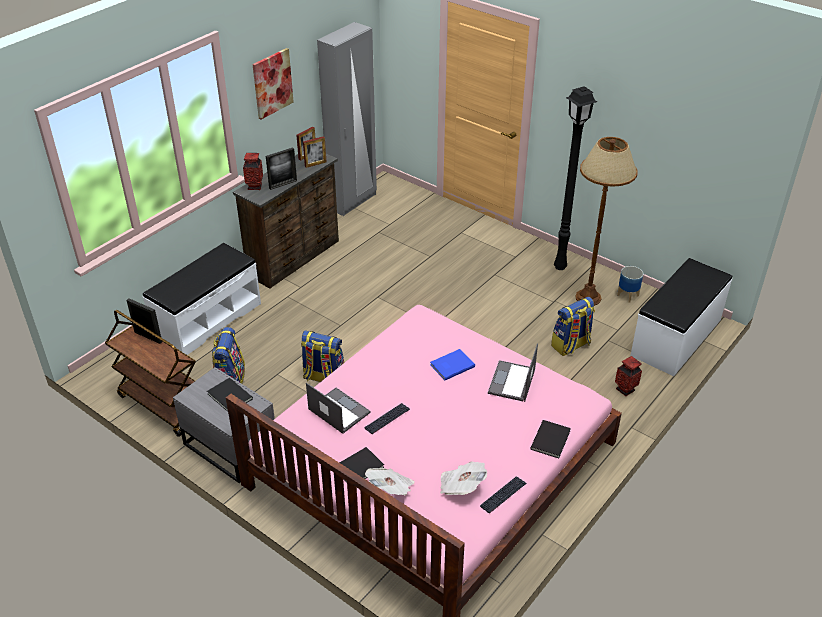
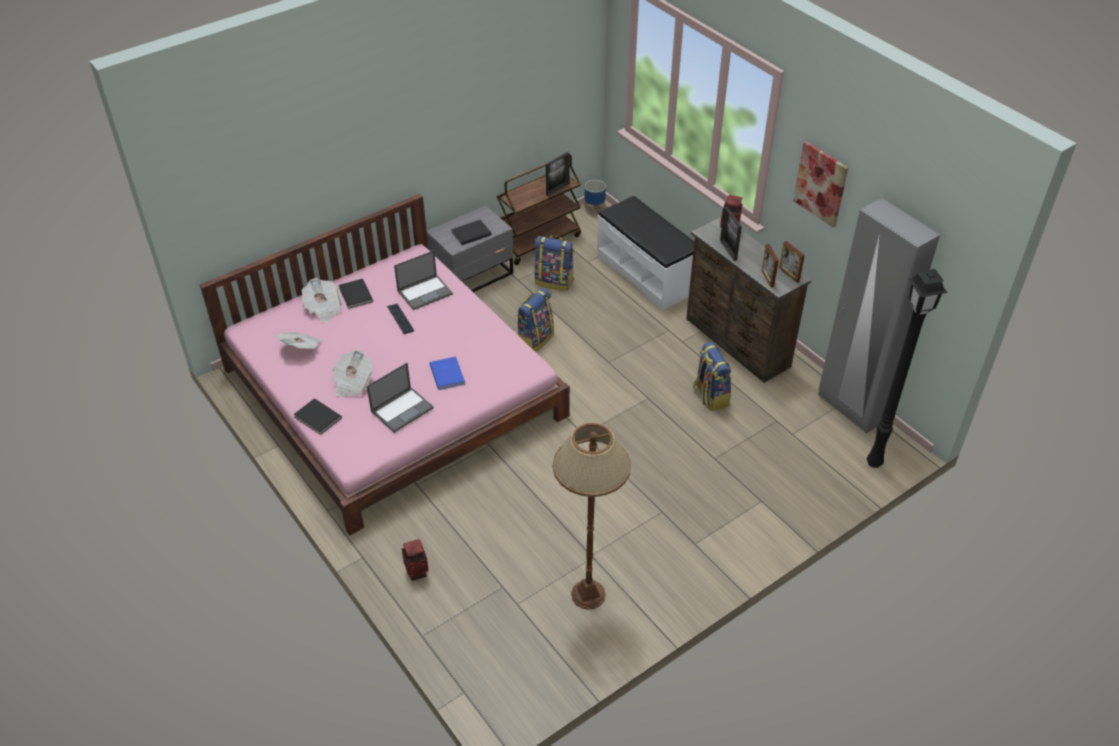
camera: 105 degrees right, 5 degrees up
keyboard [480,476,526,513] -> none
laptop [488,343,538,402] -> laptop turned 105 degrees clockwise [367,363,434,433]
backpack [551,297,595,356] -> backpack moved to [693,342,731,411]
black floor lamp [554,86,597,270] -> black floor lamp moved to [867,269,948,468]
planter [617,266,643,303] -> planter moved to [585,180,606,215]
white bench [630,258,732,376] -> none
none -> newspaper [333,350,374,397]

